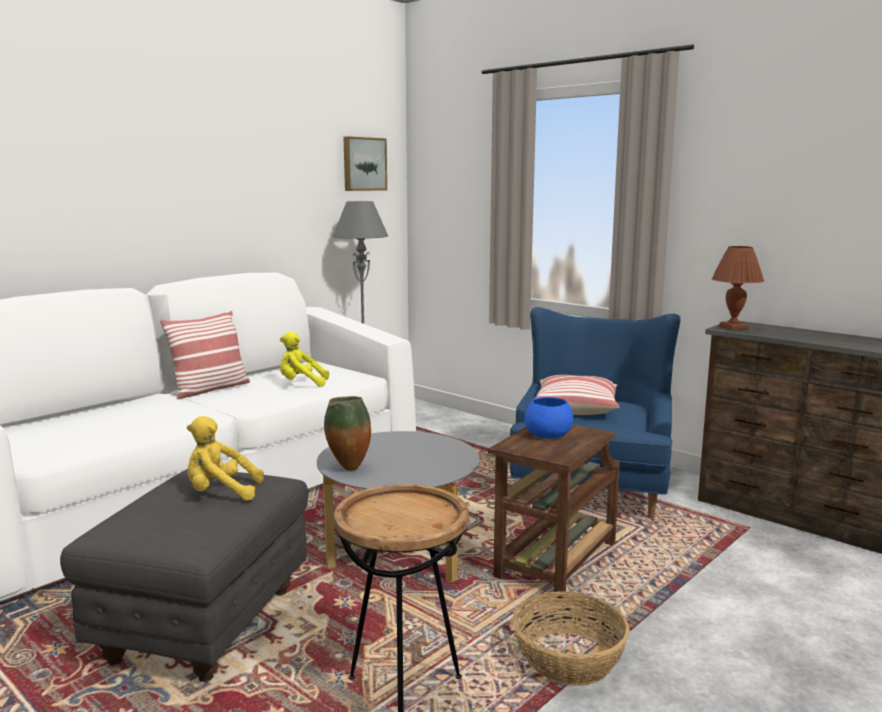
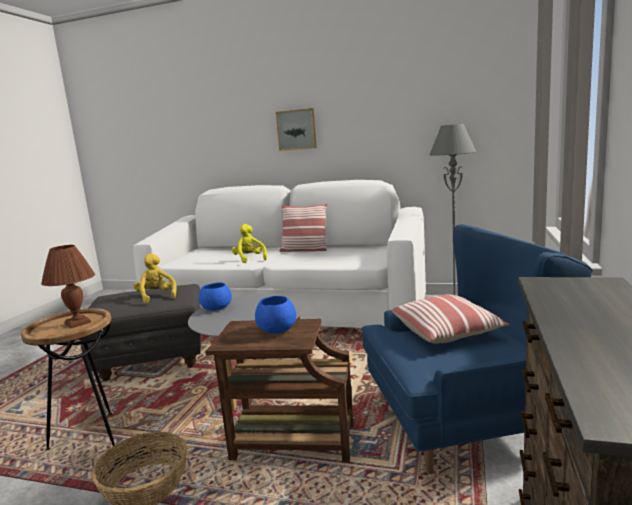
camera: 65 degrees right, 0 degrees up
yellow plush toy [280,331,329,387] -> yellow plush toy moved to [232,224,267,263]
vase [324,396,371,471] -> blue bowl [199,282,232,311]
picture [343,136,387,191] -> picture moved to [276,108,317,151]
brown table lamp [712,246,764,330] -> brown table lamp moved to [41,245,95,328]

